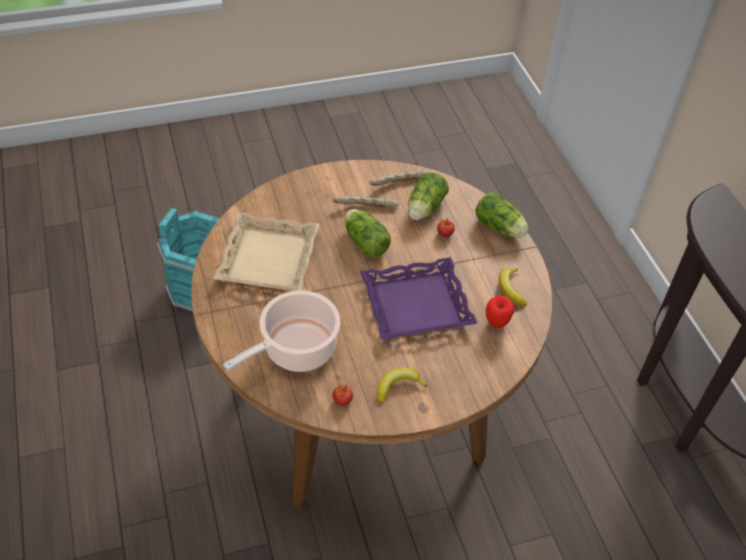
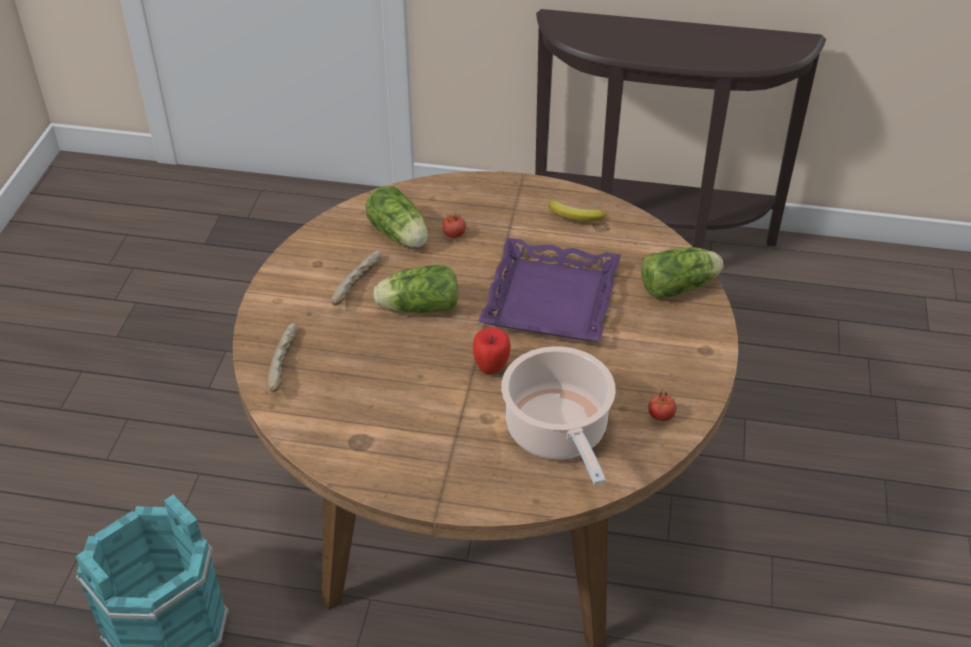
camera: 60 degrees left, 5 degrees down
beige tray [213,212,320,291] -> none
bread [371,170,429,186] -> bread moved to [268,323,298,392]
banana [377,367,428,404] -> none
lettuce [475,192,529,238] -> lettuce moved to [641,247,723,298]
apple [486,296,514,328] -> apple moved to [473,327,511,374]

